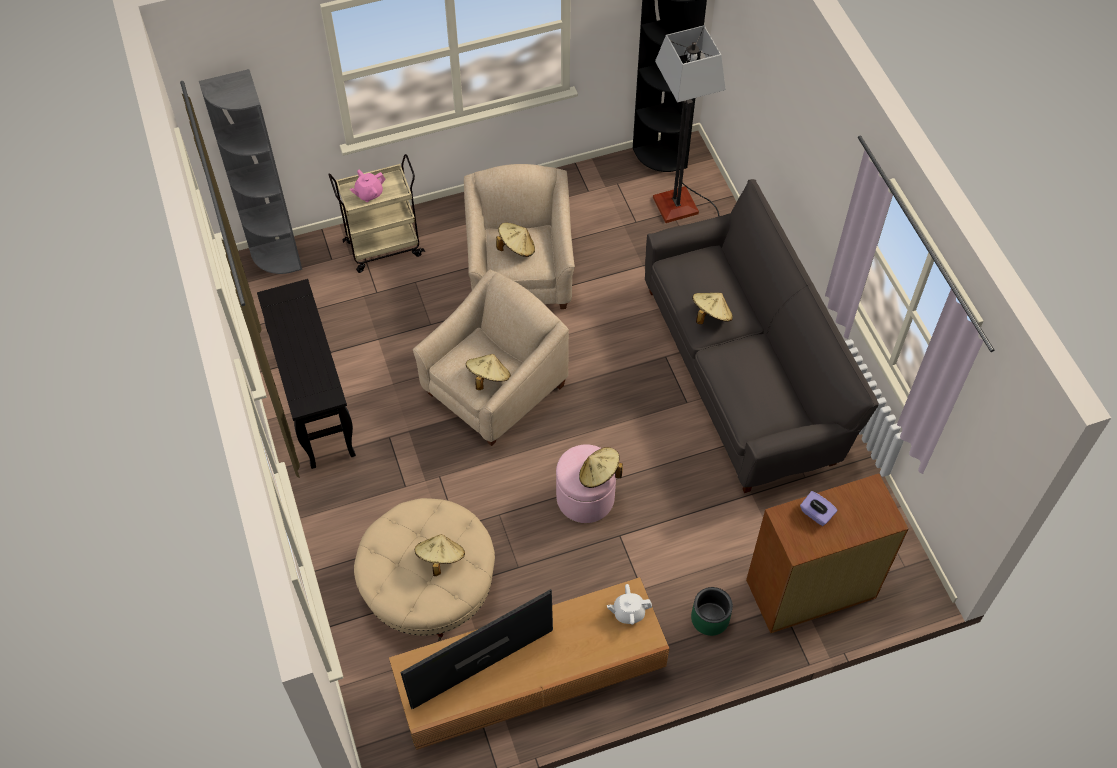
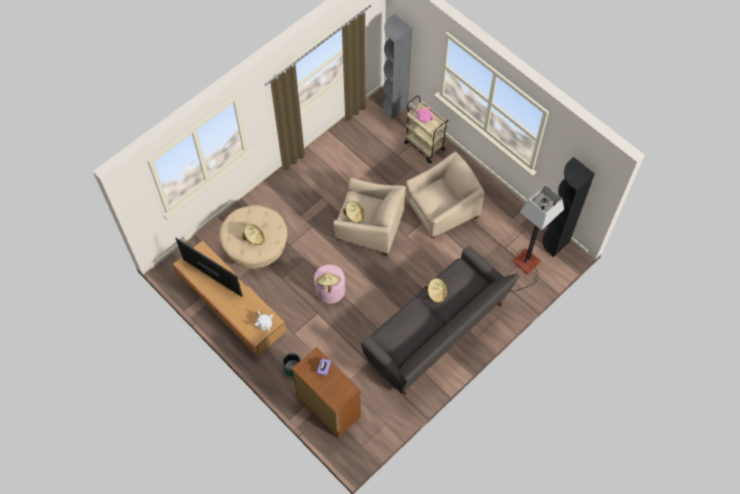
camera: 65 degrees right, 5 degrees up
black console table [257,279,356,469] -> none
beige hat [496,223,535,257] -> none

